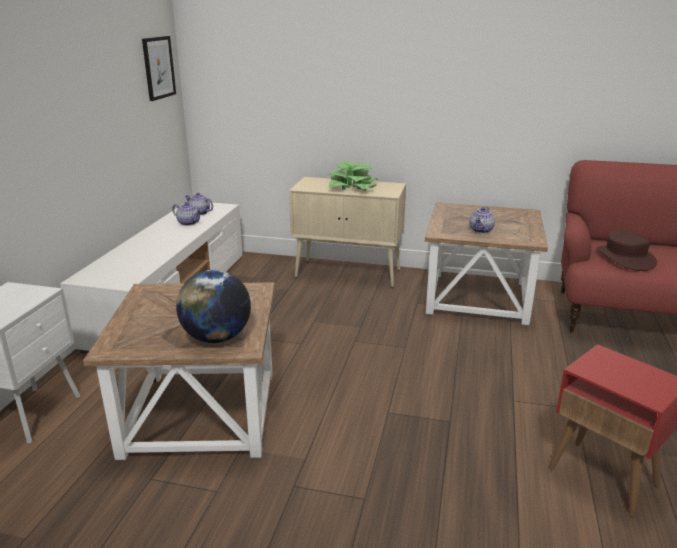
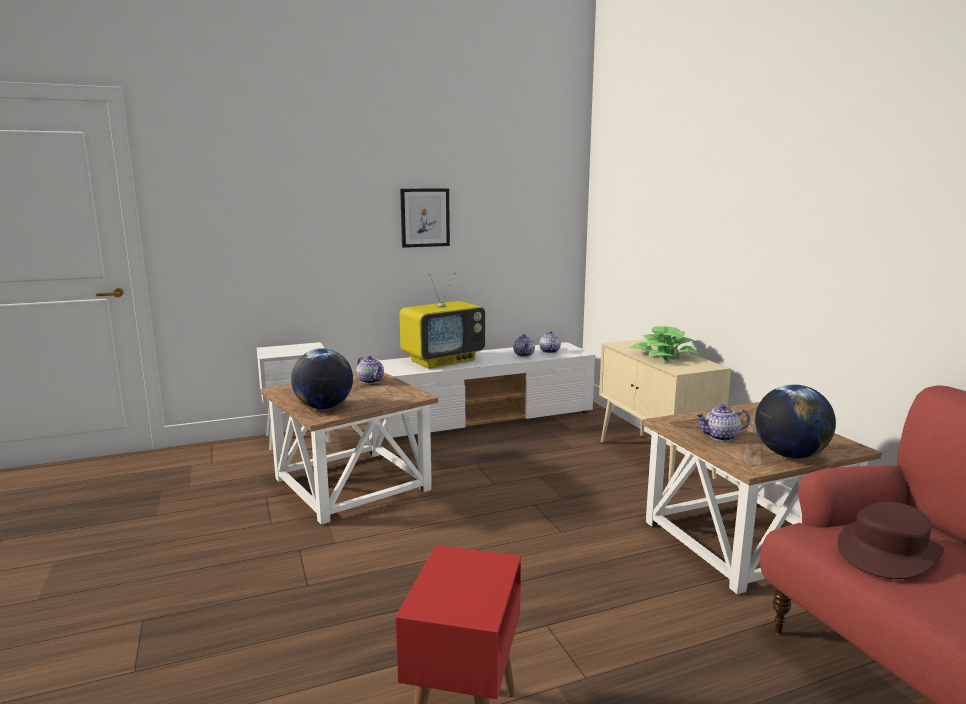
camera: 55 degrees right, 10 degrees down
picture [142,36,176,101] -> picture moved to [400,188,450,248]
none -> teapot [357,356,384,384]
none -> television [399,273,485,369]
none -> globe [755,384,836,458]

